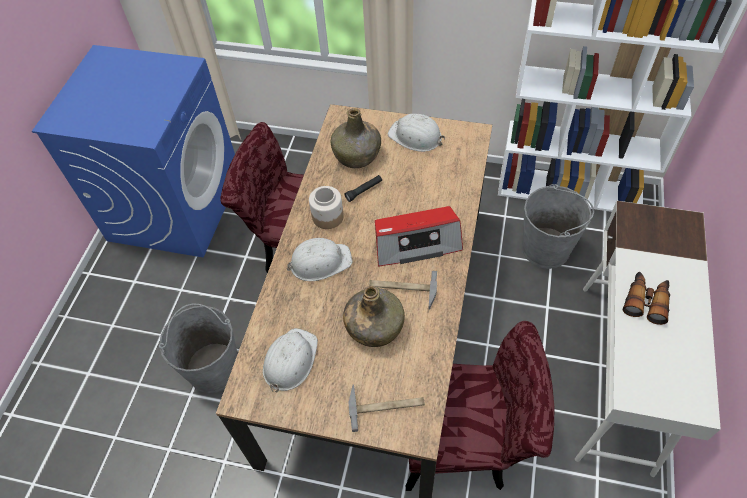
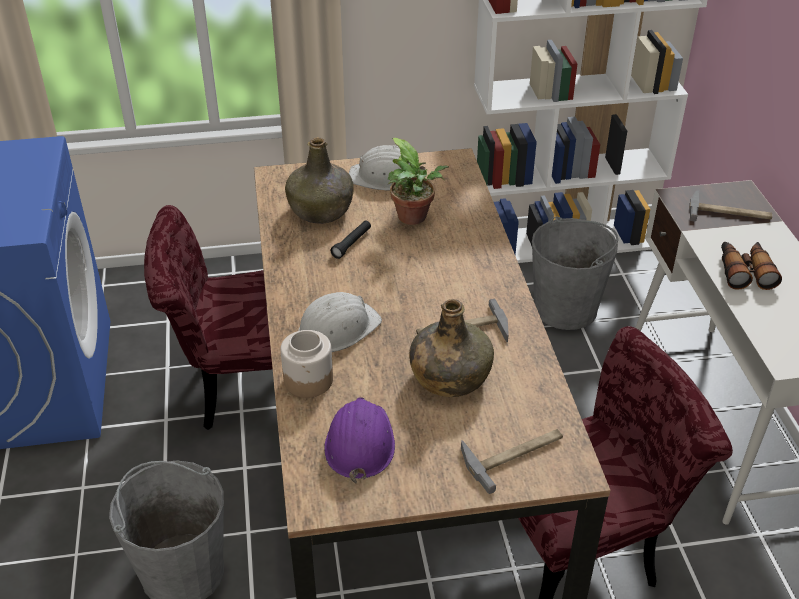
camera: 25 degrees left, 15 degrees down
white hard hat [263,328,318,393] -> purple hard hat [325,397,395,483]
jar [309,186,344,229] -> jar moved to [280,330,333,398]
radio [375,206,463,266] -> none
none -> potted plant [388,138,449,225]
none -> hammer [689,188,772,222]

